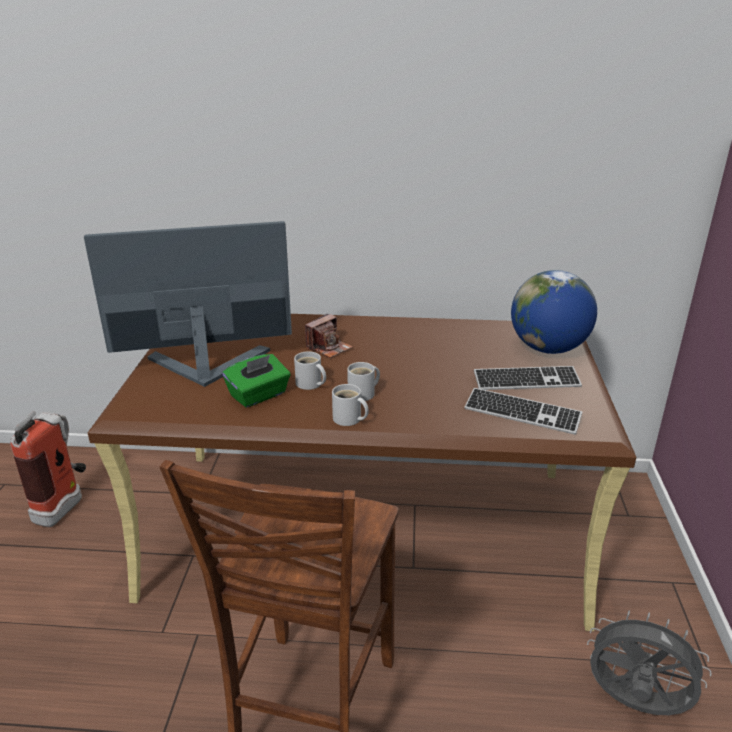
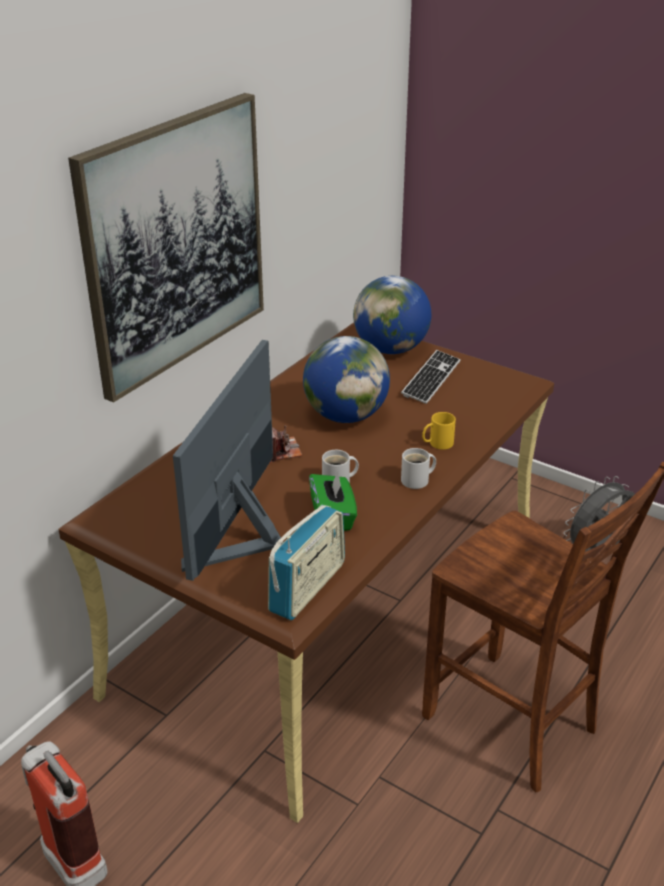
camera: 60 degrees left, 5 degrees up
white mug [347,362,380,401] -> none
keyboard [465,388,582,435] -> none
none -> picture [68,93,264,403]
none -> radio [268,504,345,620]
none -> globe [303,336,390,423]
none -> yellow mug [422,412,456,450]

